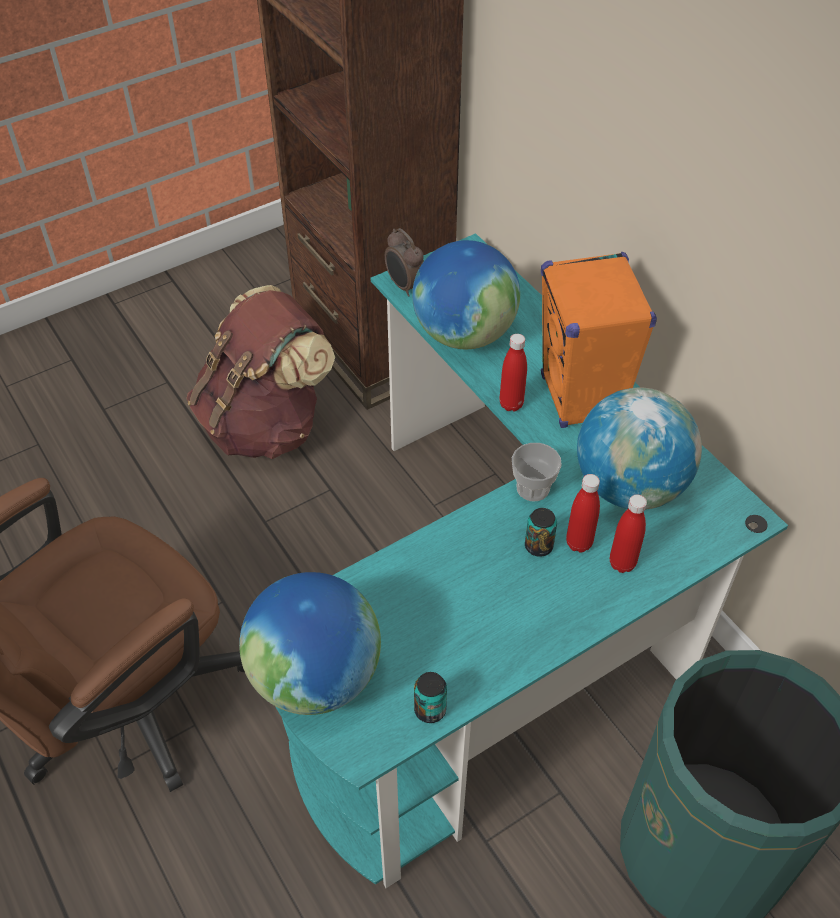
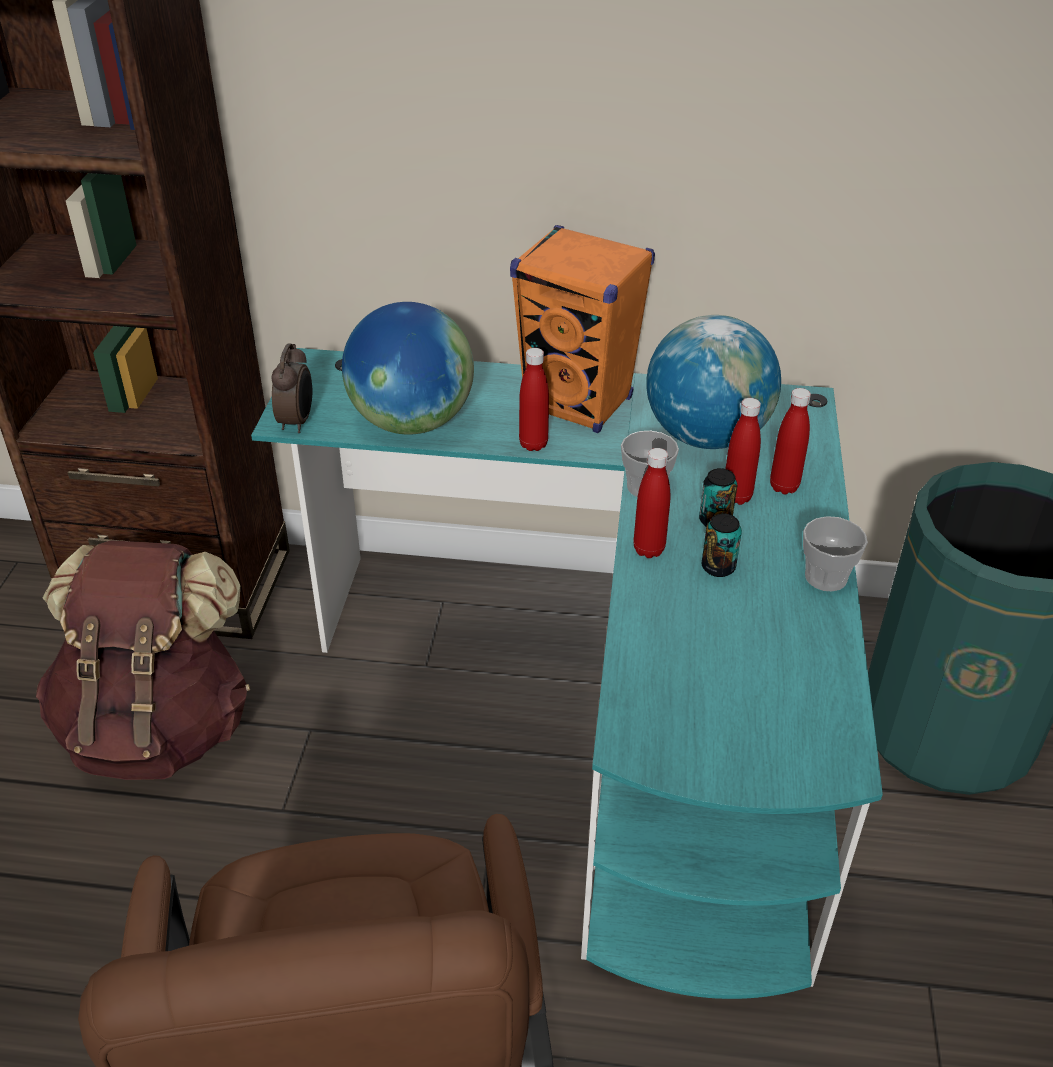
camera: 50 degrees left, 10 degrees down
globe [239,572,381,715] -> none
alarm clock [385,228,424,297] -> alarm clock turned 90 degrees counterclockwise [271,343,312,433]
can [414,672,447,723] -> can moved to [702,513,742,577]
none -> red bottle [633,448,670,558]
none -> cup [803,516,868,591]

